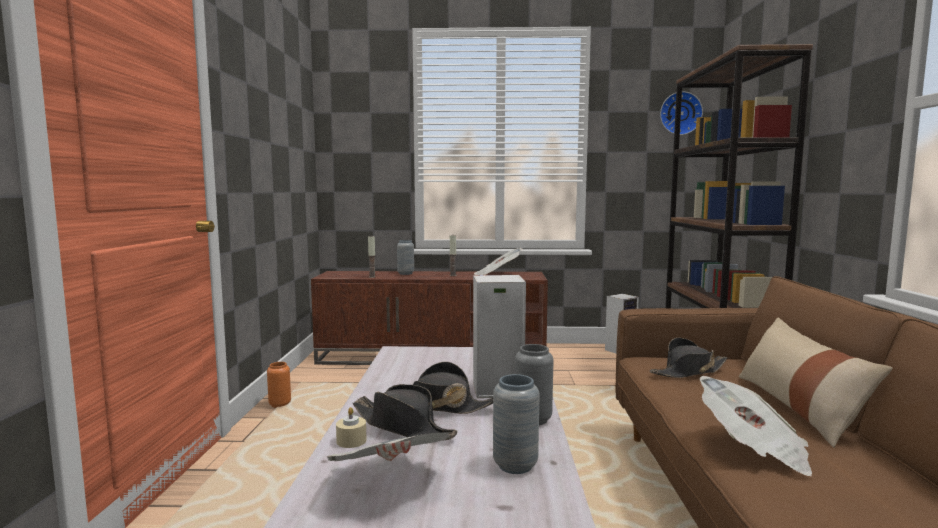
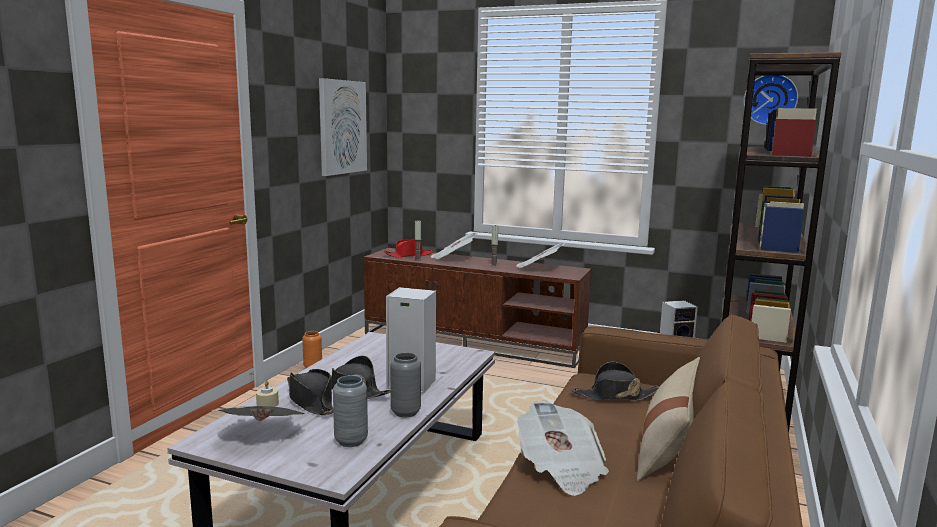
camera: 20 degrees right, 5 degrees up
grey vase [397,240,414,275] -> newspaper [431,232,477,259]
none -> picture [319,78,367,176]
none -> red hat [383,239,435,258]

